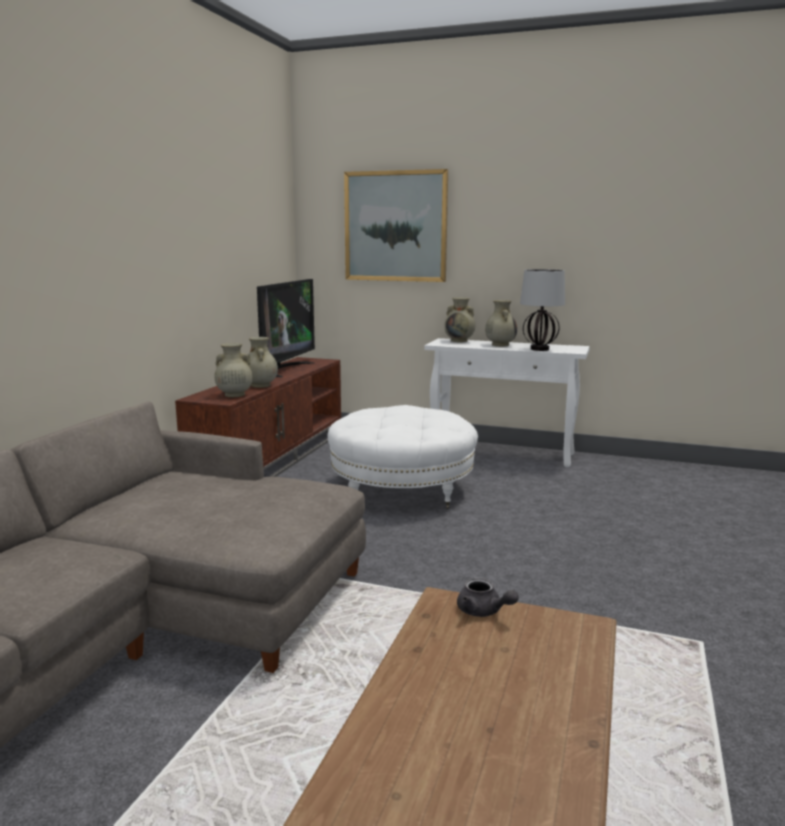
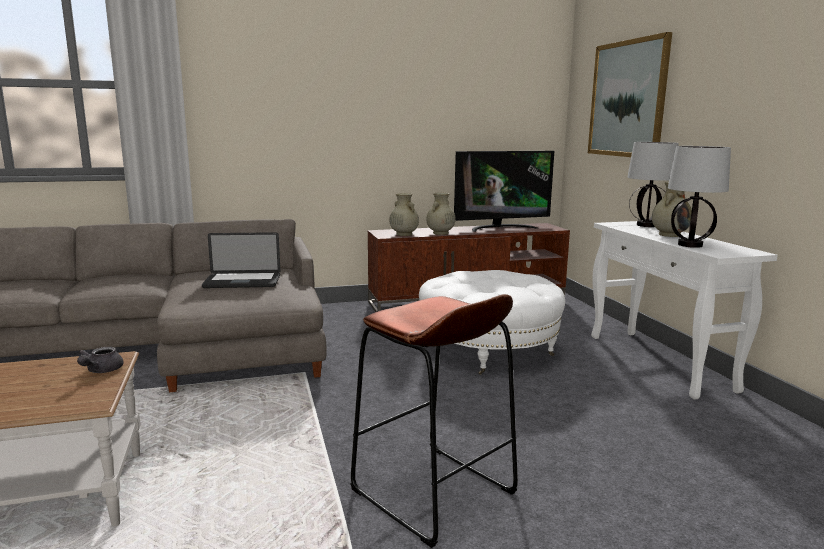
camera: 55 degrees right, 0 degrees up
beige vase [444,297,475,342] -> table lamp [628,142,678,227]
none -> laptop [202,232,280,288]
none -> brown stool [350,294,518,548]

